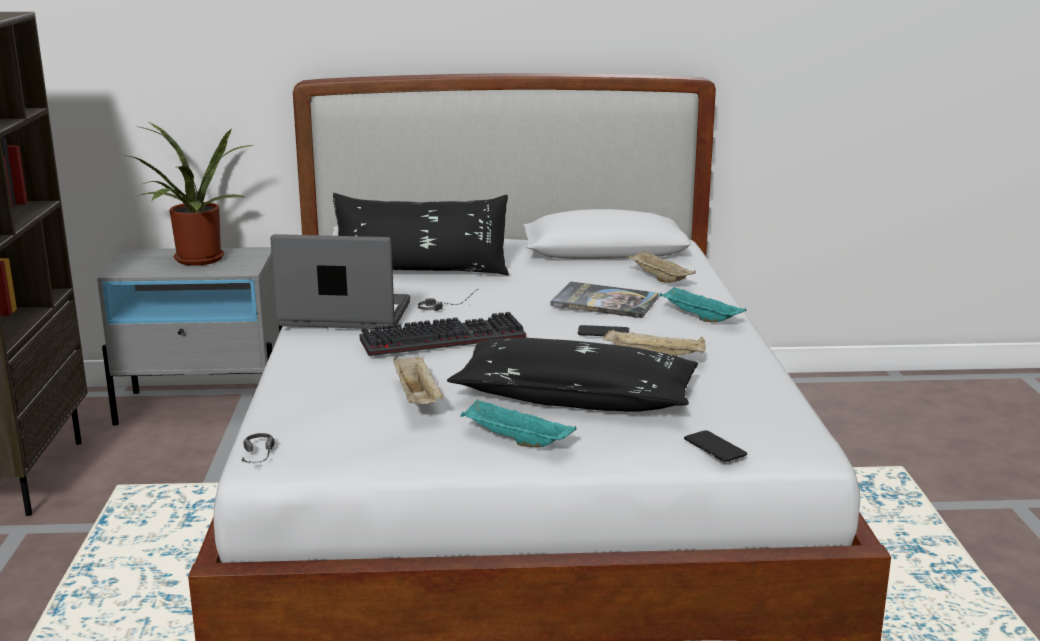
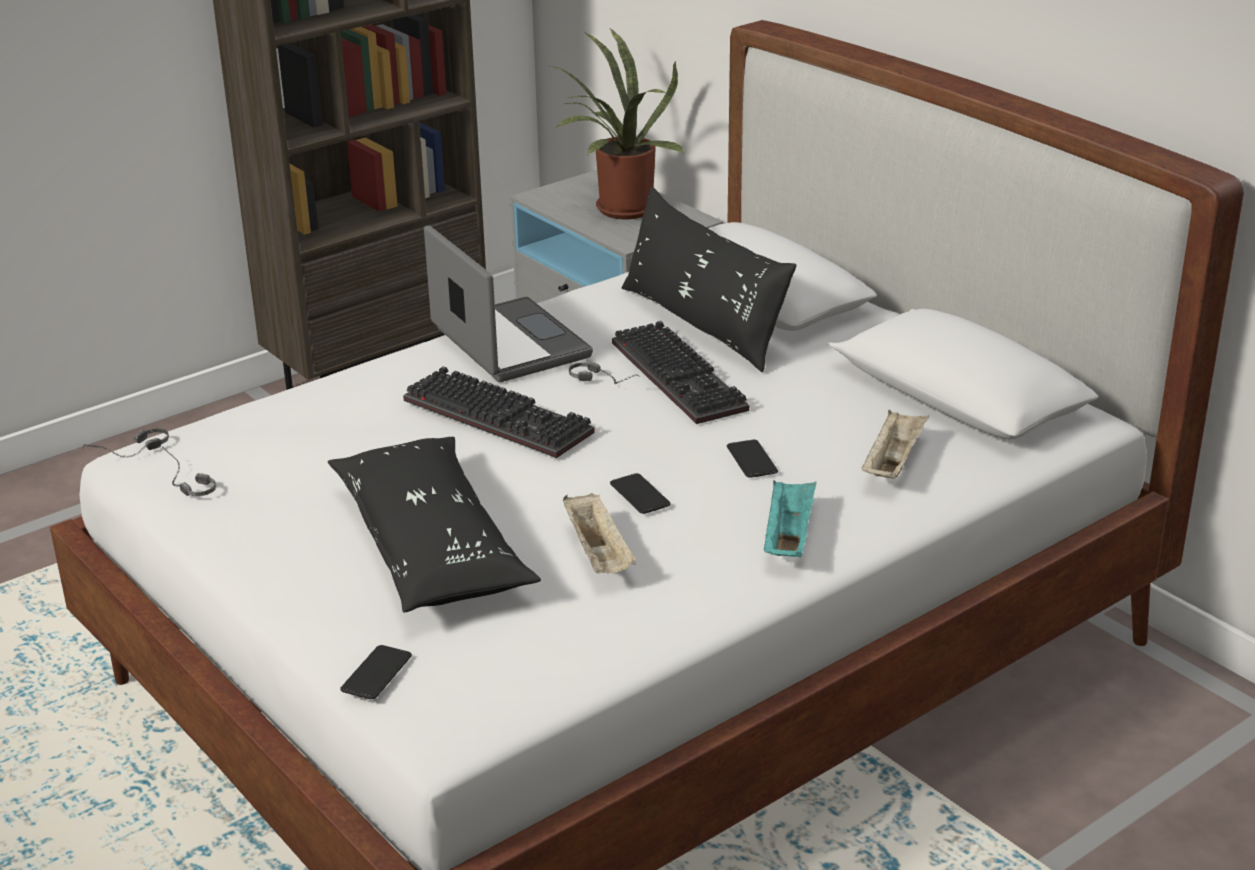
camera: 55 degrees right, 10 degrees up
beige tray [393,356,443,404] -> none
turquoise tray [460,399,576,447] -> none
book [550,281,659,318] -> phone [727,440,778,478]
none -> headphones [157,445,216,496]
none -> keyboard [612,321,749,424]

